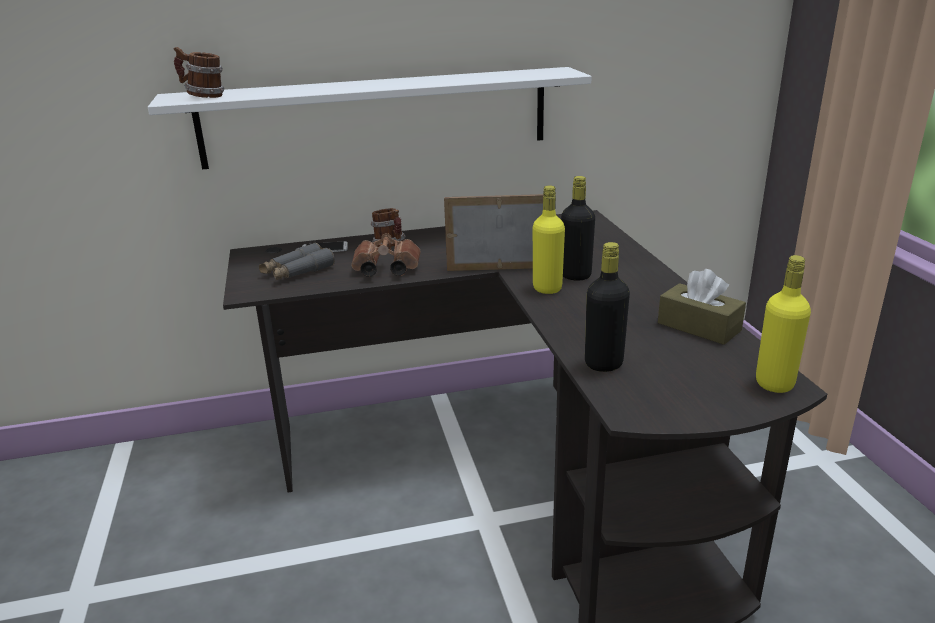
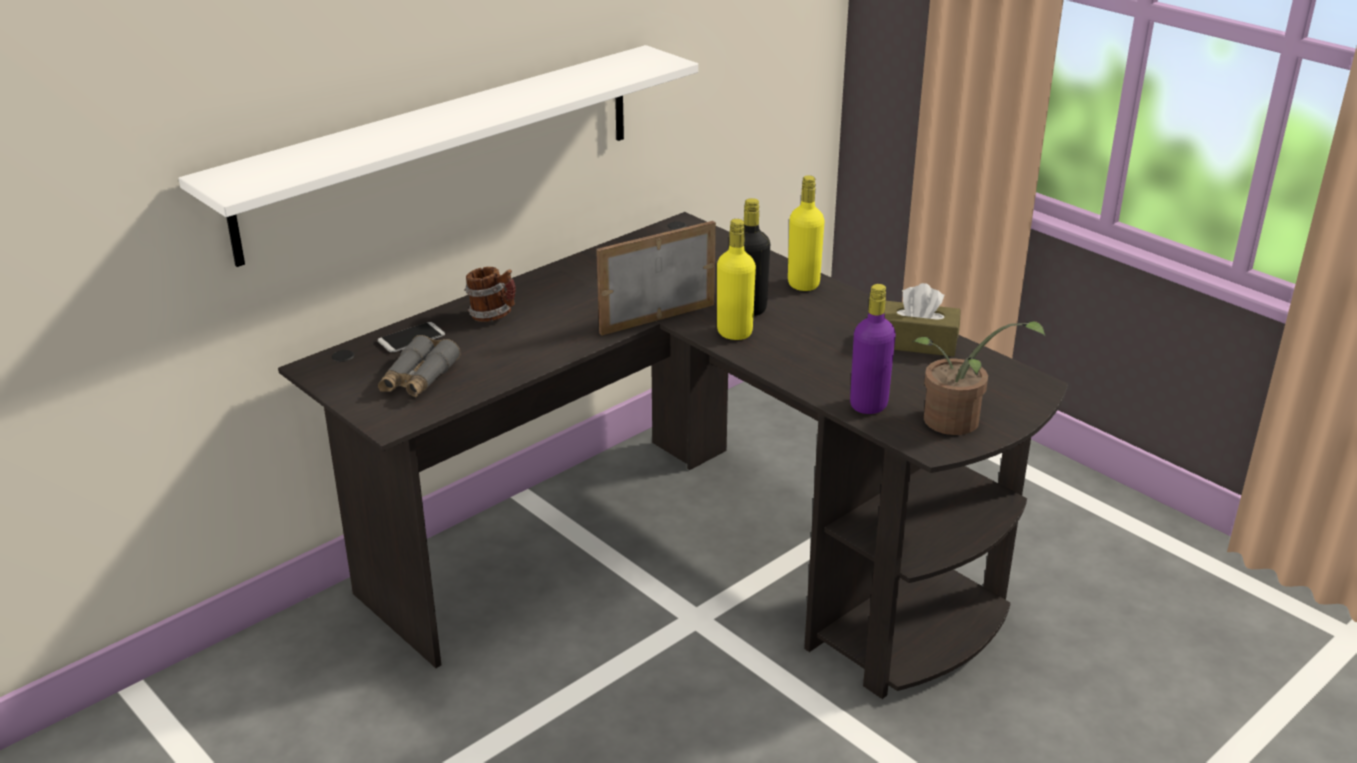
camera: 30 degrees left, 5 degrees up
mug [174,47,224,98] -> none
brown binoculars [351,233,421,277] -> none
black bottle [585,242,630,372] -> purple bottle [850,284,896,414]
yellow bottle [756,255,811,393] -> yellow bottle moved to [788,175,825,291]
none -> potted plant [913,321,1046,435]

